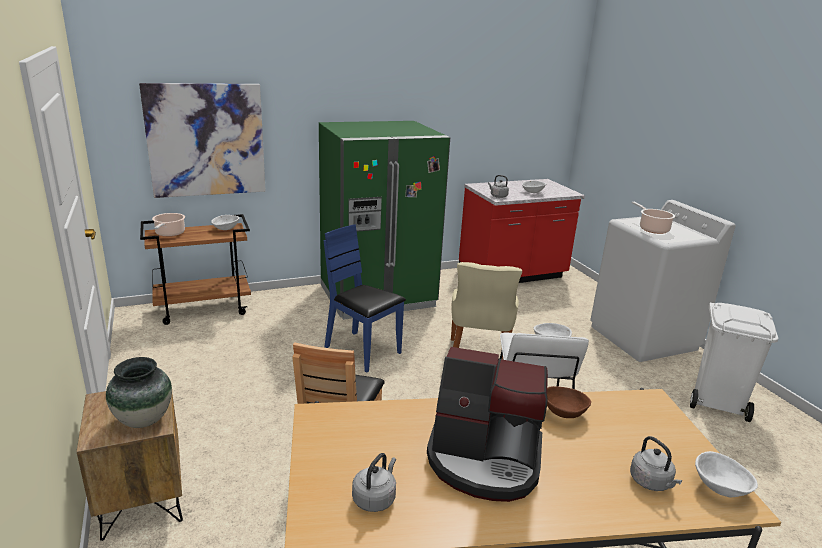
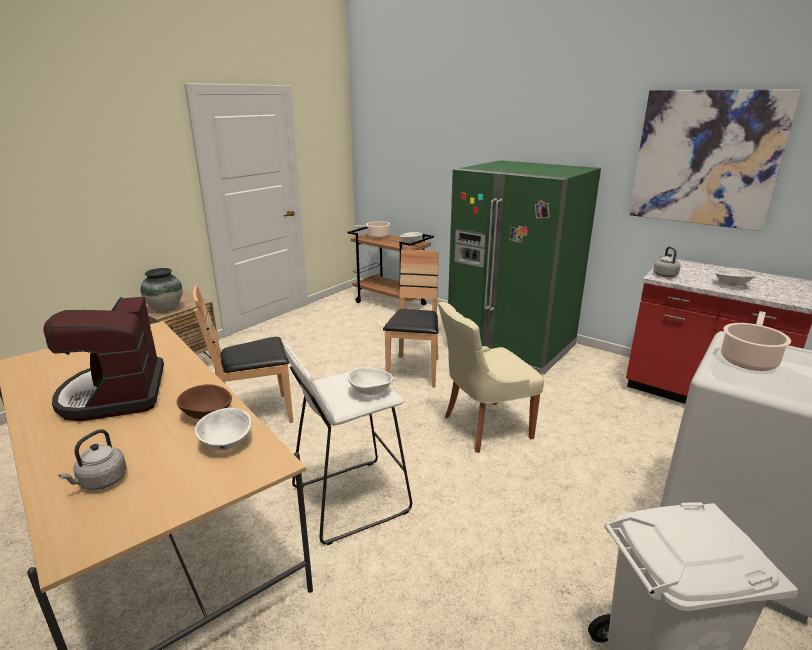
camera: 60 degrees right, 0 degrees up
picture [139,83,266,198] -> picture moved to [628,89,801,231]
blue chair [324,224,406,372] -> brown chair [383,250,439,388]
grey kettle [352,453,396,512] -> none
white bowl [695,451,758,497] -> white bowl moved to [195,408,252,450]

